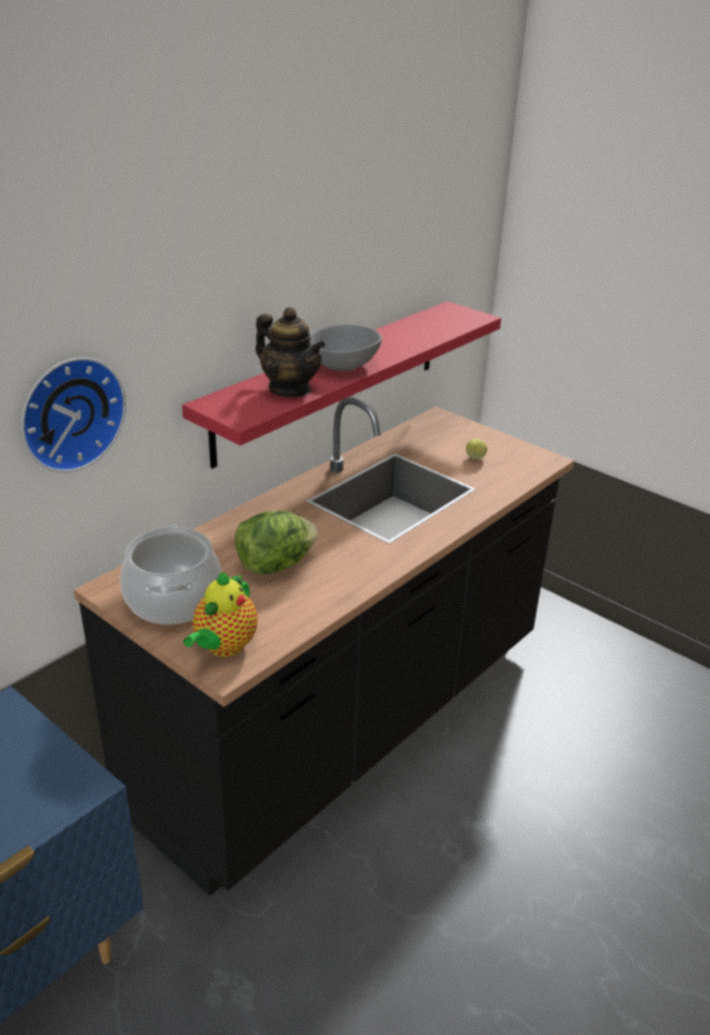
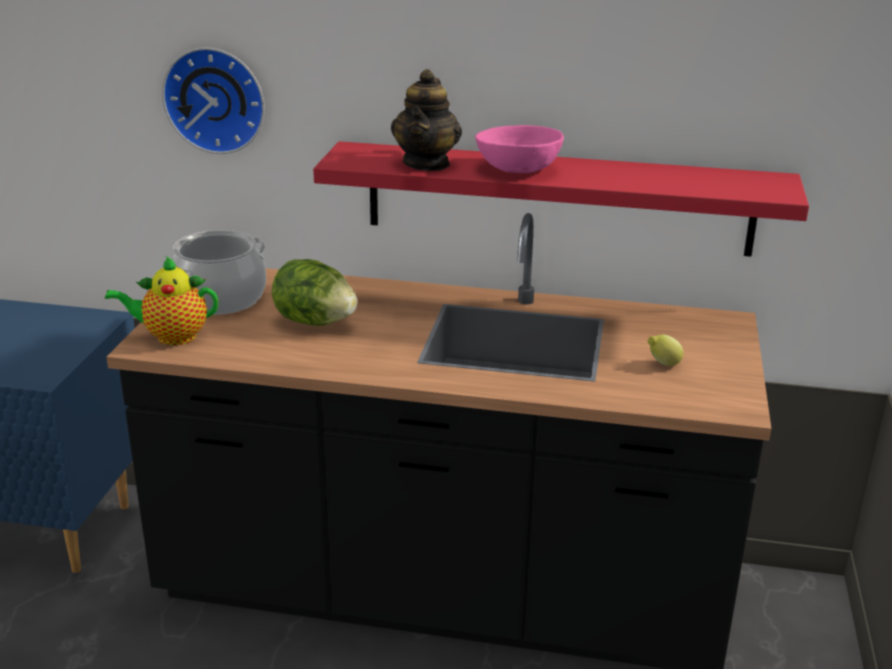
camera: 60 degrees right, 5 degrees down
grey bowl [310,324,382,371] -> pink bowl [475,125,564,173]

